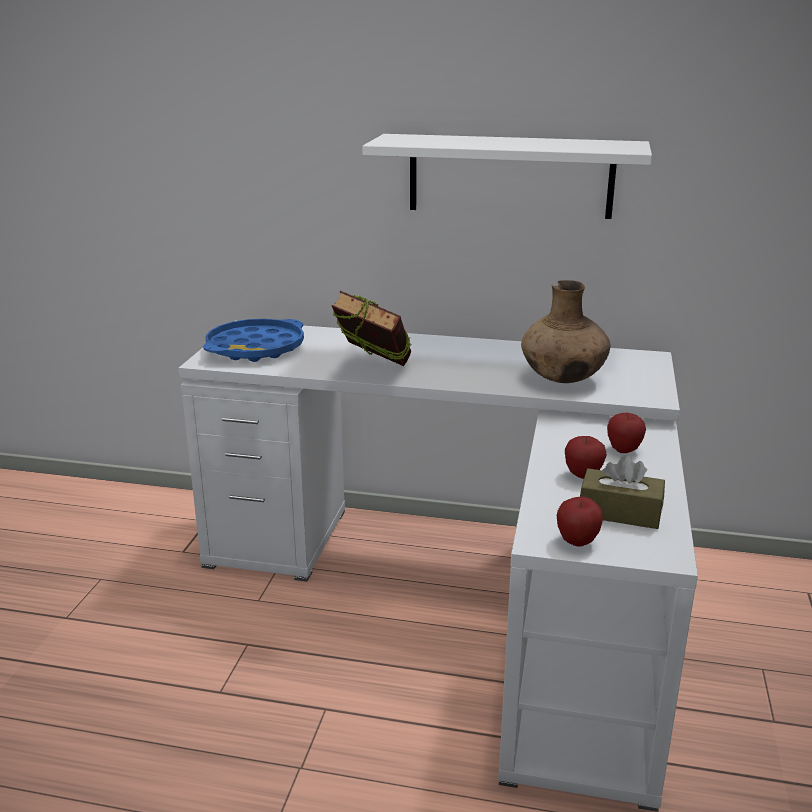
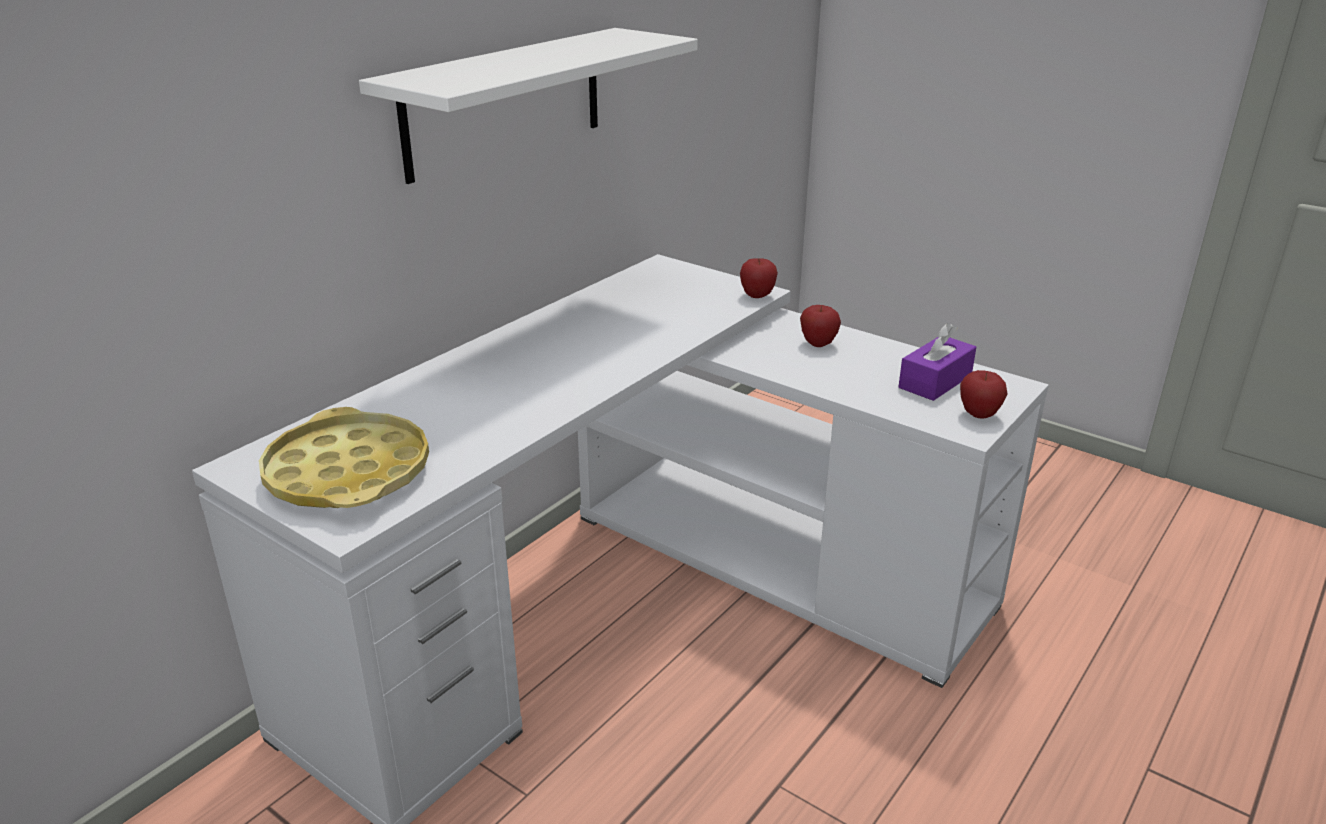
camera: 65 degrees left, 5 degrees up
blue tray [203,319,304,362] -> yellow tray [259,407,429,508]
book [332,291,411,366] -> none
brown vase [521,280,611,383] -> none
apple [565,436,607,479] -> apple moved to [740,258,778,298]
brown tissue box [580,455,665,529] -> purple tissue box [898,323,976,401]

